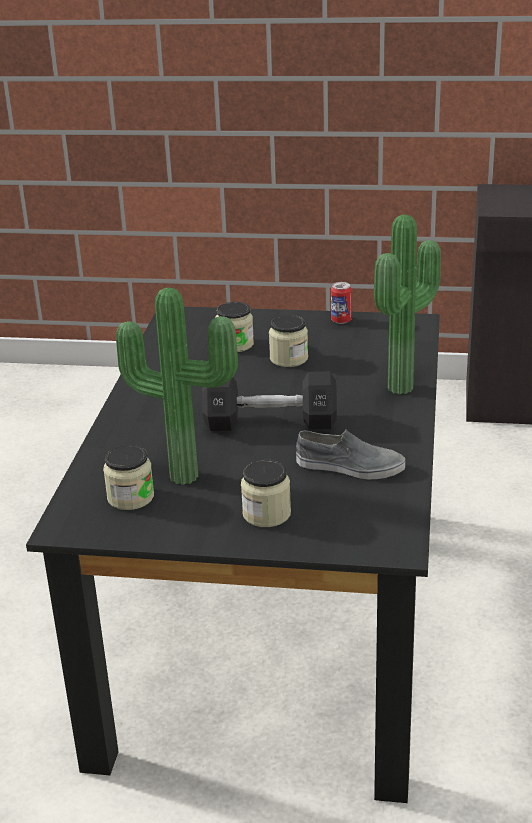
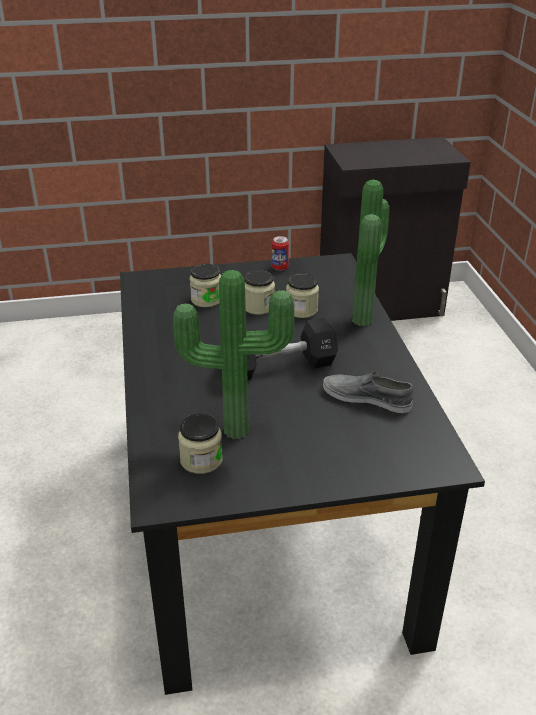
camera: 20 degrees left, 5 degrees up
jar [241,460,291,527] -> jar moved to [286,273,319,318]
grey shoe [296,429,405,479] -> grey shoe turned 150 degrees counterclockwise [323,371,414,413]

